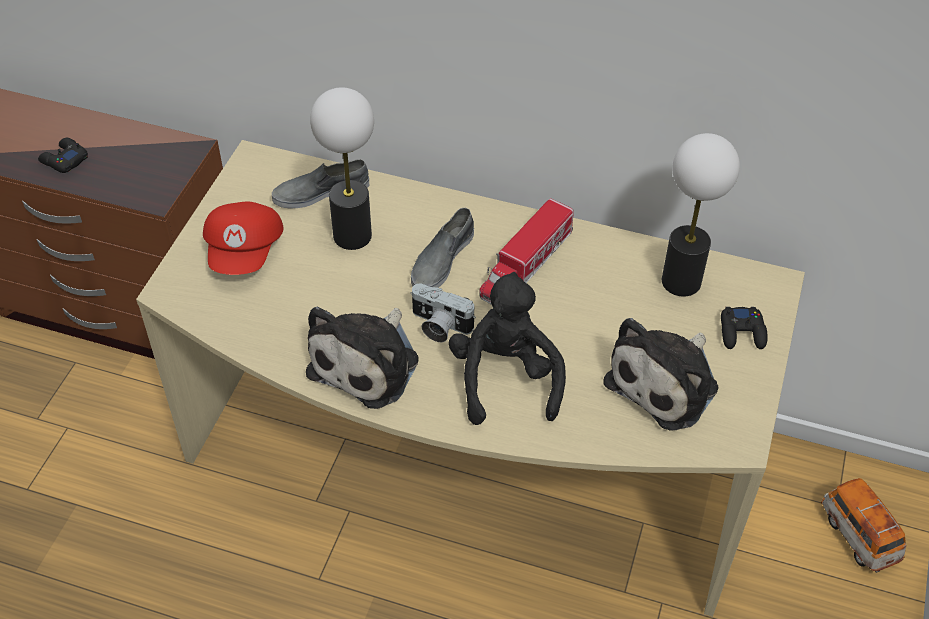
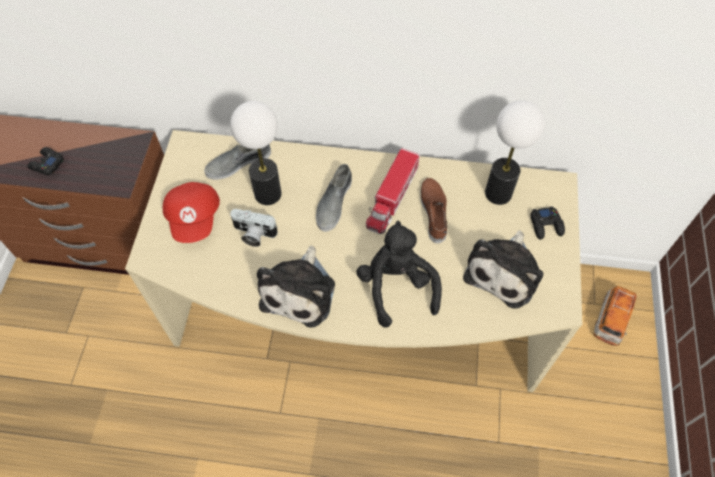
camera: 10 degrees left, 10 degrees up
camera [411,284,476,342] -> camera moved to [230,209,278,247]
toy car [821,478,906,573] -> toy car turned 120 degrees counterclockwise [593,286,637,346]
none -> brown shoe [420,178,447,243]

